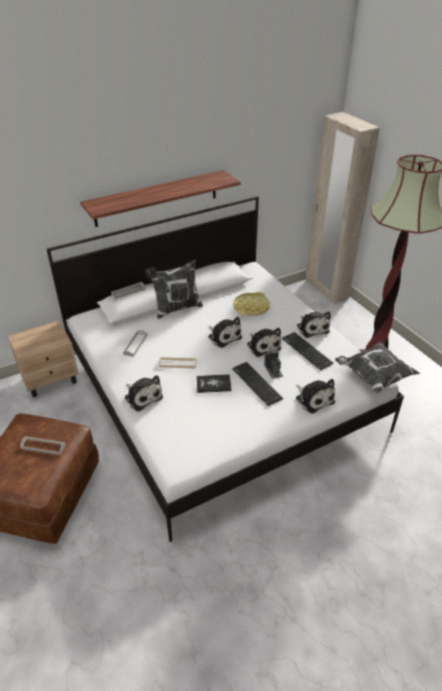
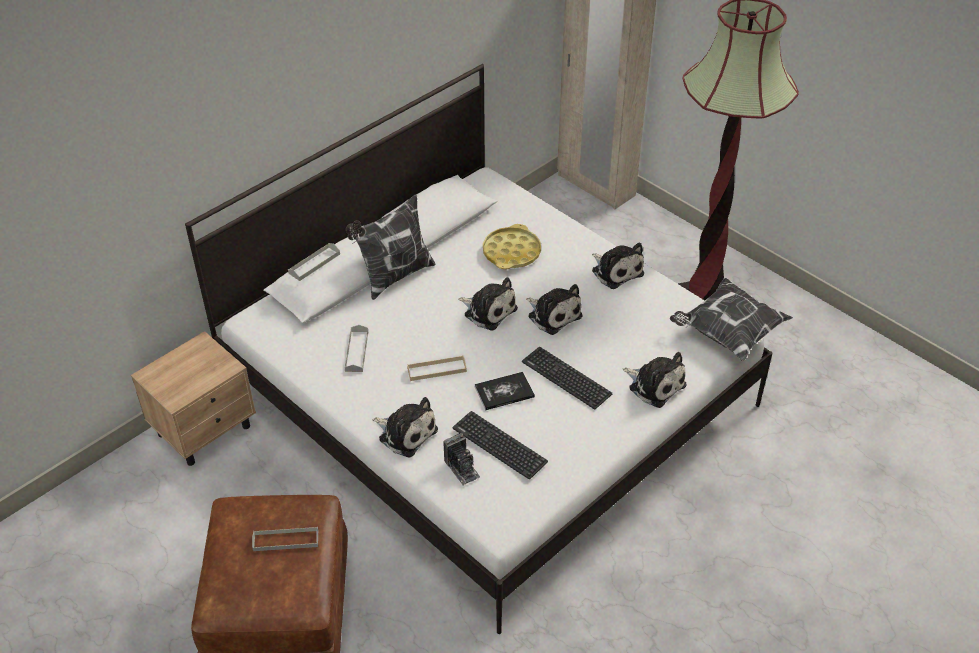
camera: 15 degrees left, 5 degrees up
shelf [80,170,241,227] -> none
camera [264,349,283,379] -> camera moved to [443,433,480,485]
keyboard [282,332,334,370] -> keyboard moved to [453,411,548,479]

